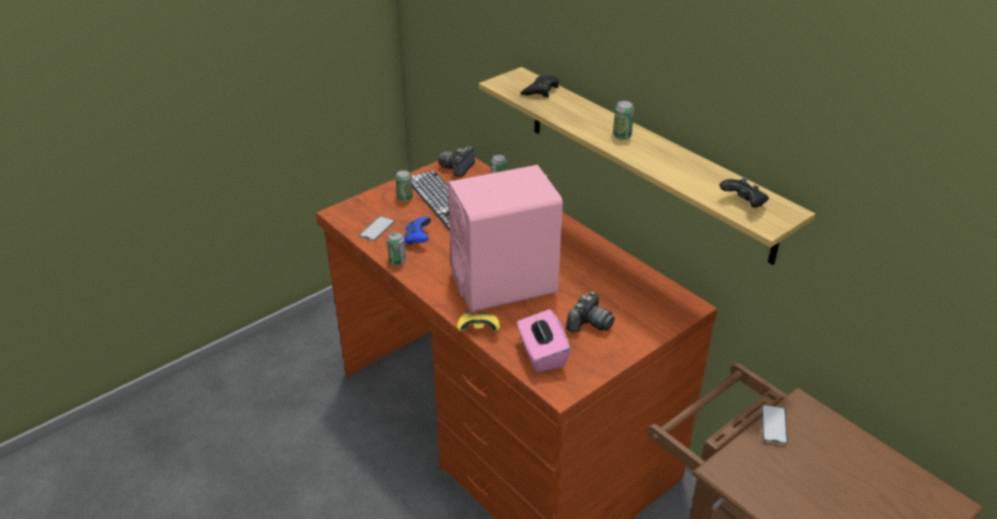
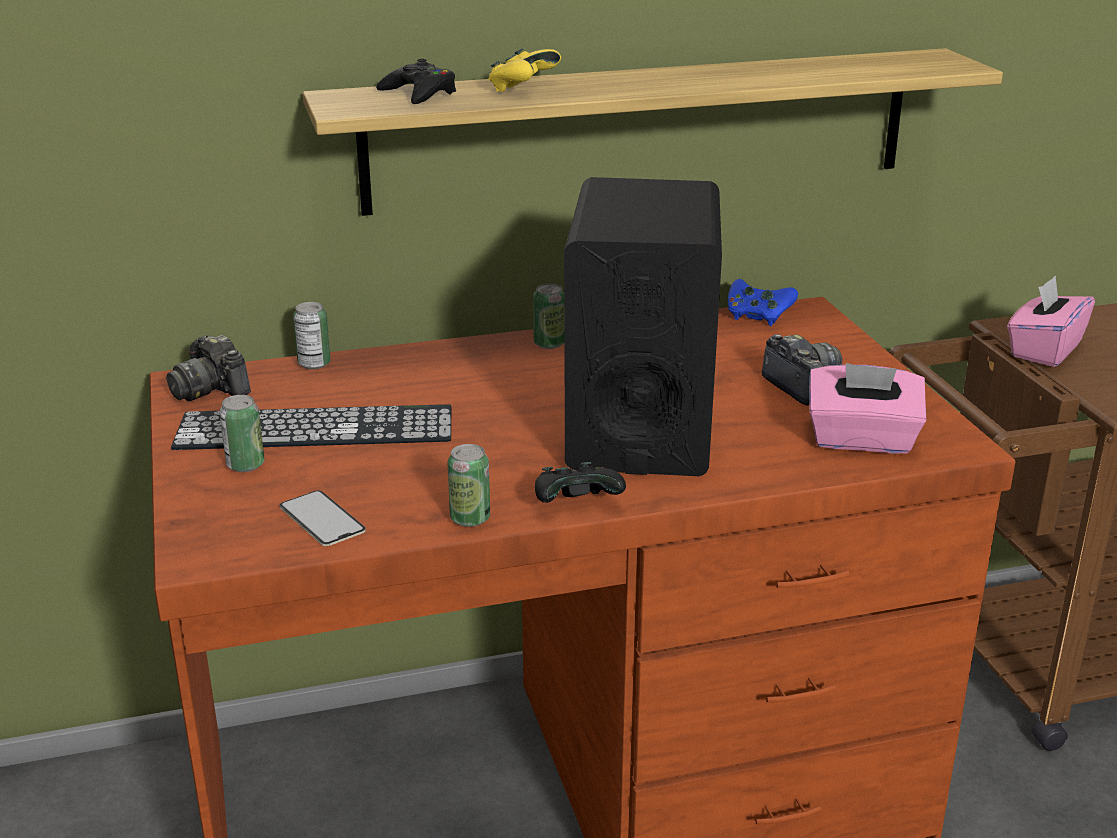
camera: 65 degrees left, 10 degrees down
blue game controller [404,217,431,245] -> blue game controller moved to [728,279,798,326]
pink speaker [448,165,563,312] -> black speaker [564,177,722,476]
yellow game controller [457,311,500,331] -> yellow game controller moved to [489,48,561,92]
can [613,101,634,140] -> can moved to [533,283,565,349]
black game controller [719,178,769,208] -> black game controller moved to [535,462,626,503]
phone [761,404,788,445] -> pink tissue box [1007,276,1095,367]

